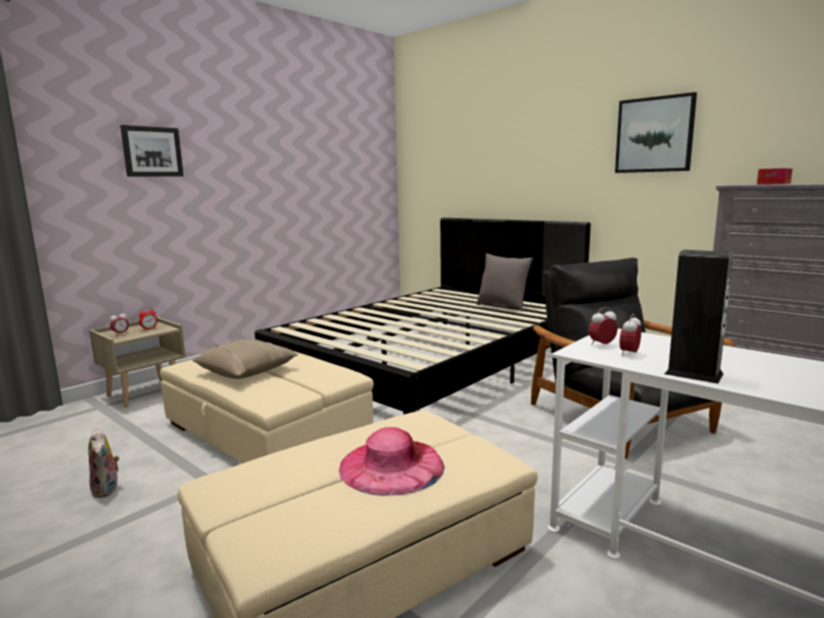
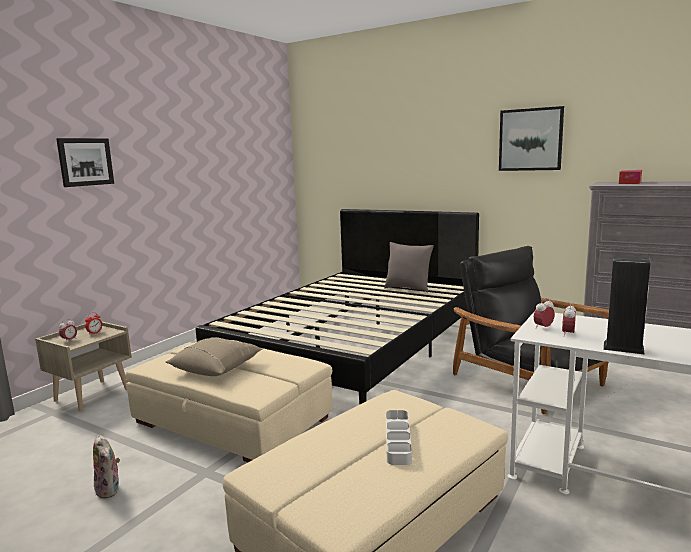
camera: 10 degrees left, 0 degrees up
pink hat [339,427,445,496] -> grey tray [386,410,412,465]

